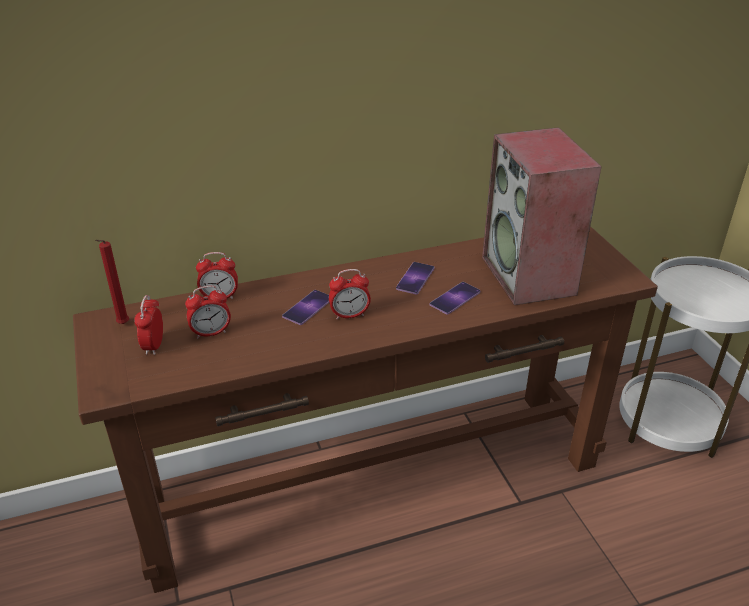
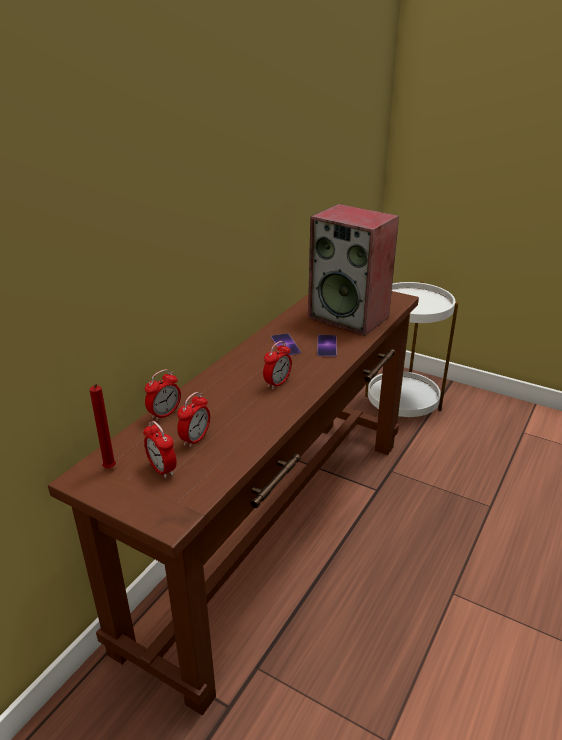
camera: 40 degrees left, 5 degrees down
phone [282,290,329,325] -> none

